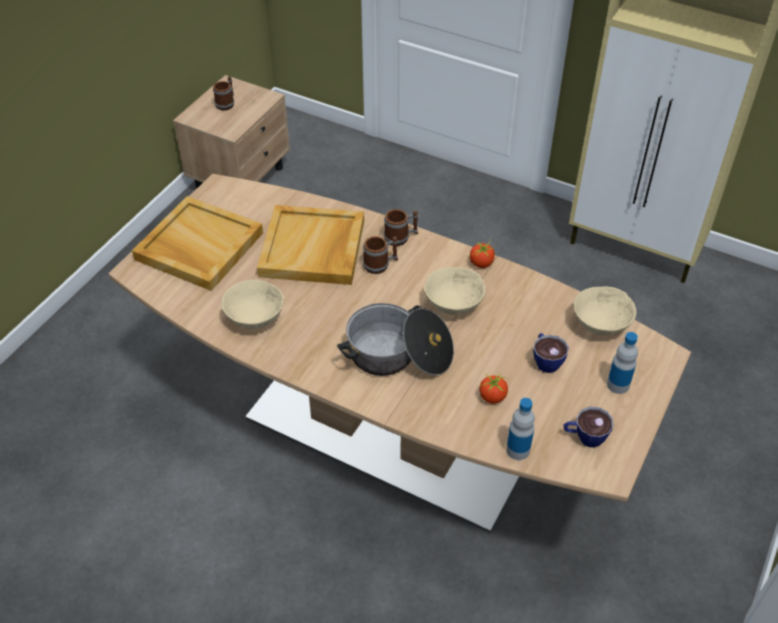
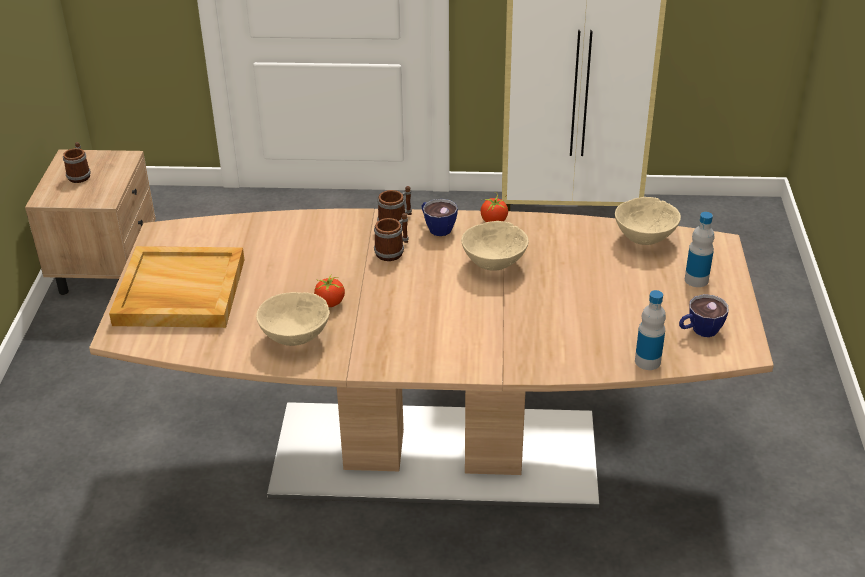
camera: 25 degrees left, 10 degrees down
beige tray [257,205,364,285] -> none
cooking pot [337,303,454,376] -> none
tomato [480,373,508,404] -> tomato moved to [314,276,345,307]
cup [533,333,569,373] -> cup moved to [422,199,458,236]

